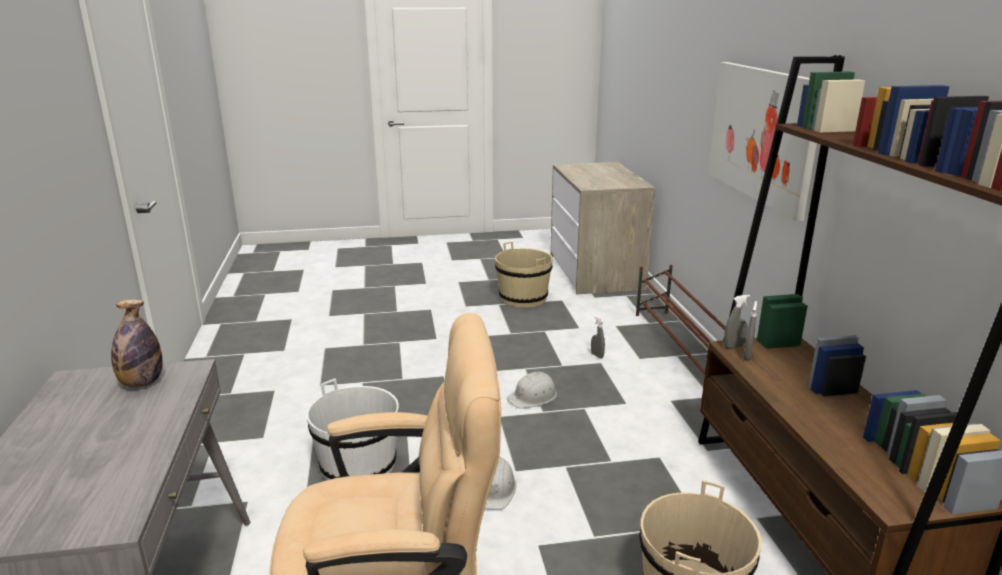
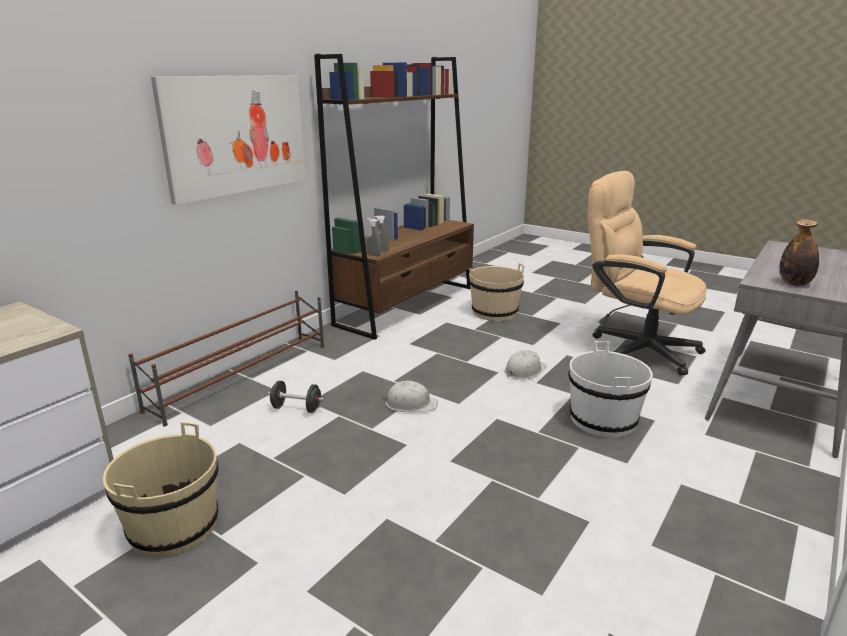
camera: 135 degrees left, 0 degrees up
grey spray bottle [591,316,605,359] -> black dumbbell [268,381,324,413]

